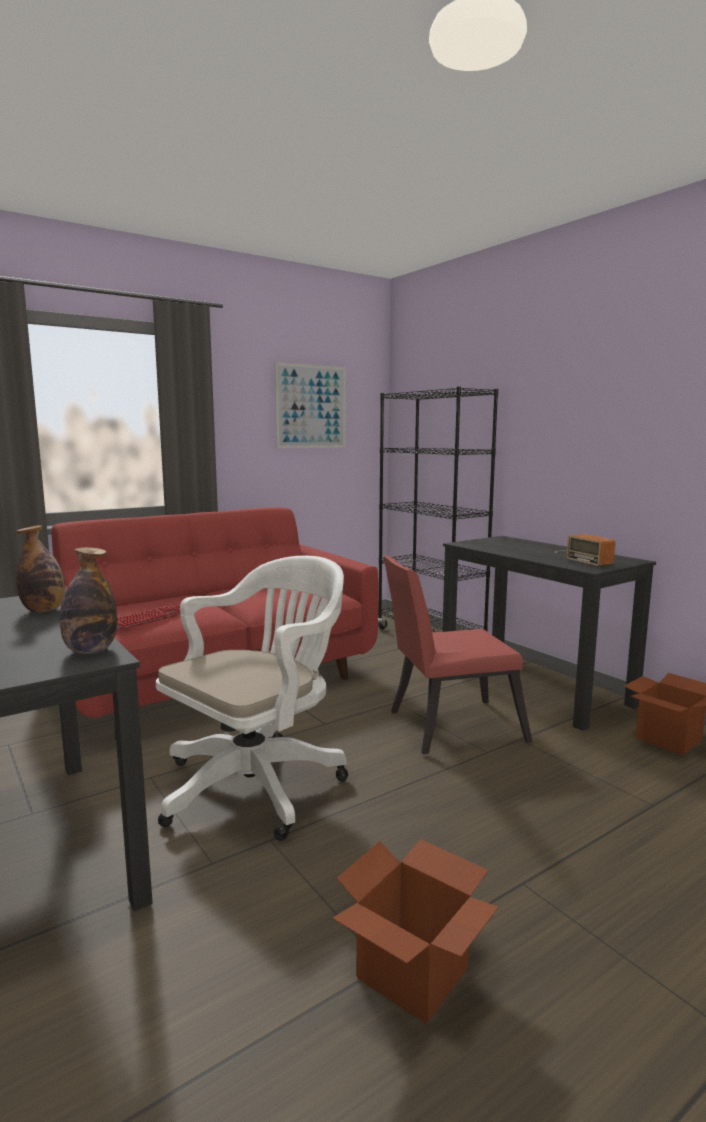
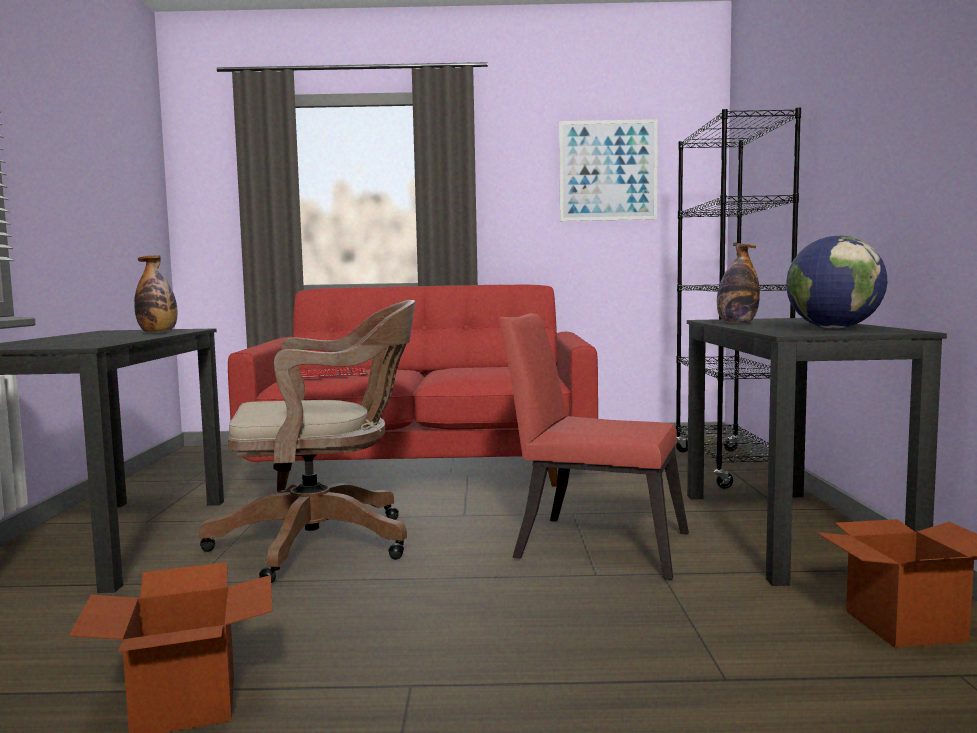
camera: 35 degrees right, 5 degrees down
bottle [59,547,117,654] -> bottle moved to [717,243,760,324]
white office chair [156,556,348,841] -> brown office chair [199,300,415,583]
radio [555,534,616,566] -> globe [786,236,887,329]

